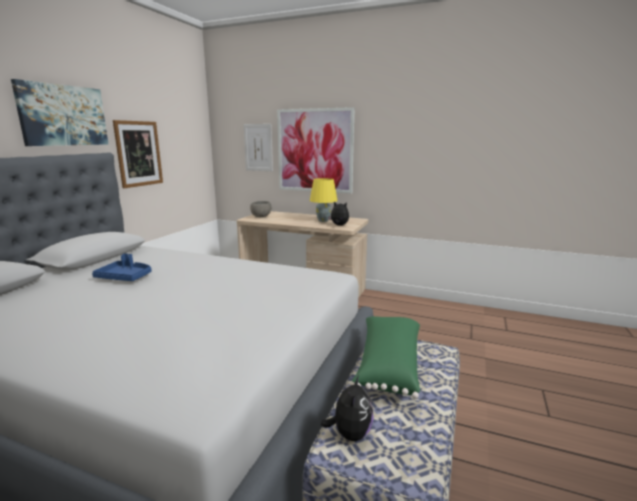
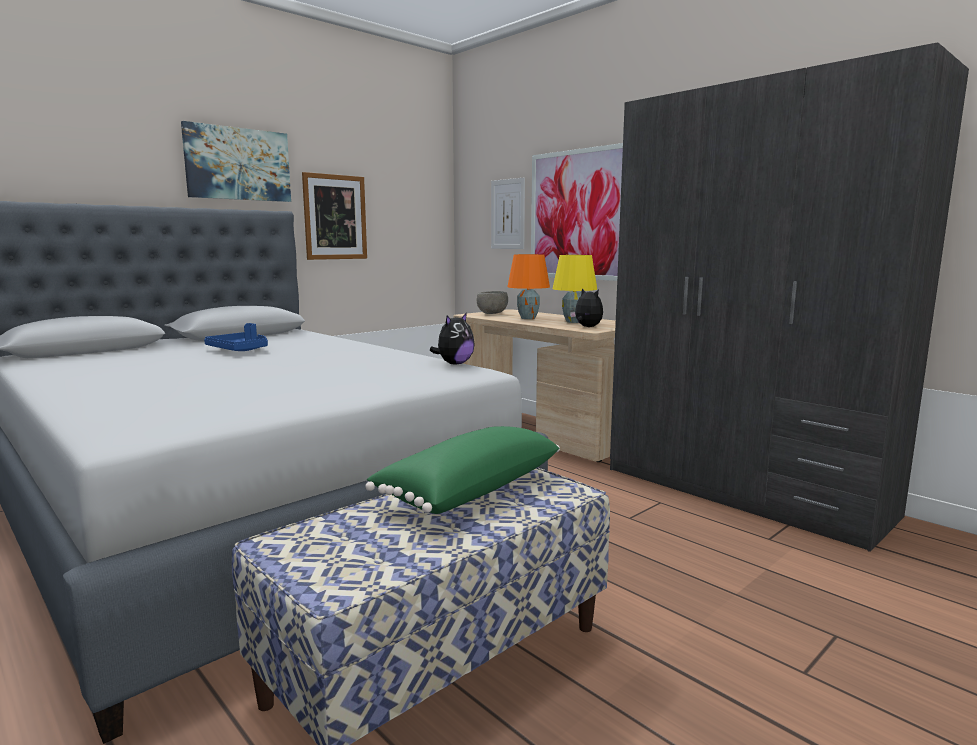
camera: 25 degrees right, 5 degrees down
plush toy [321,375,374,441] -> plush toy moved to [430,312,475,365]
none -> orange table lamp [507,254,550,319]
none -> grey wardrobe [610,42,969,552]

